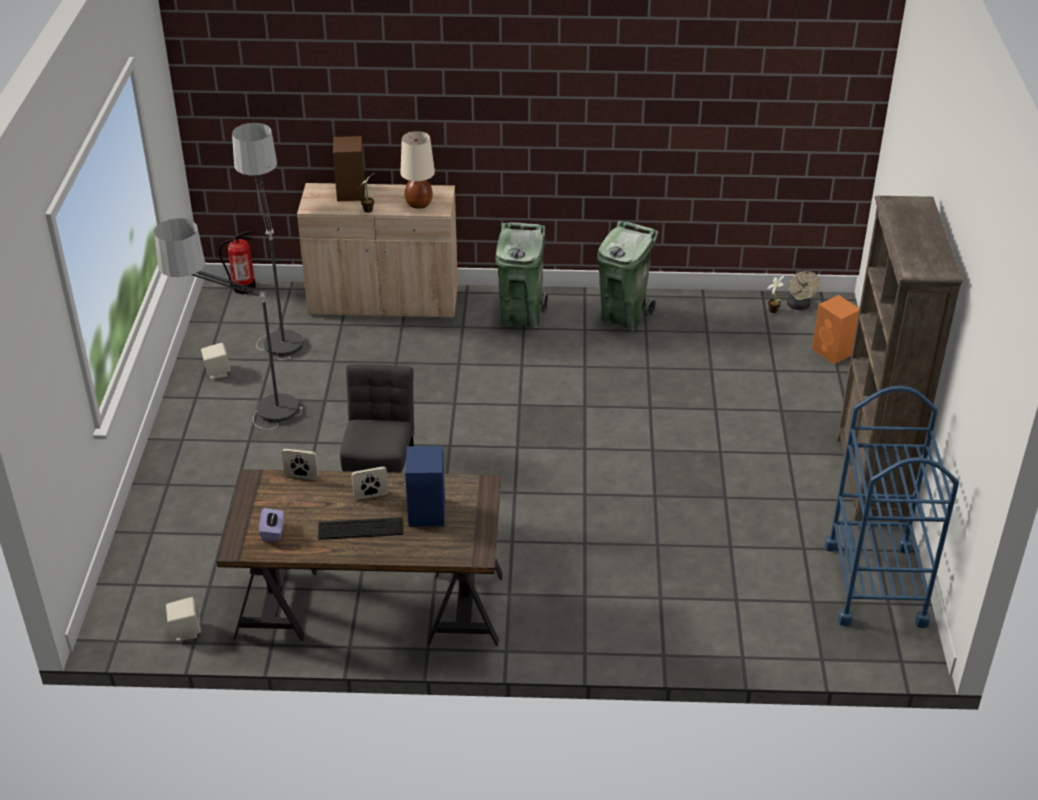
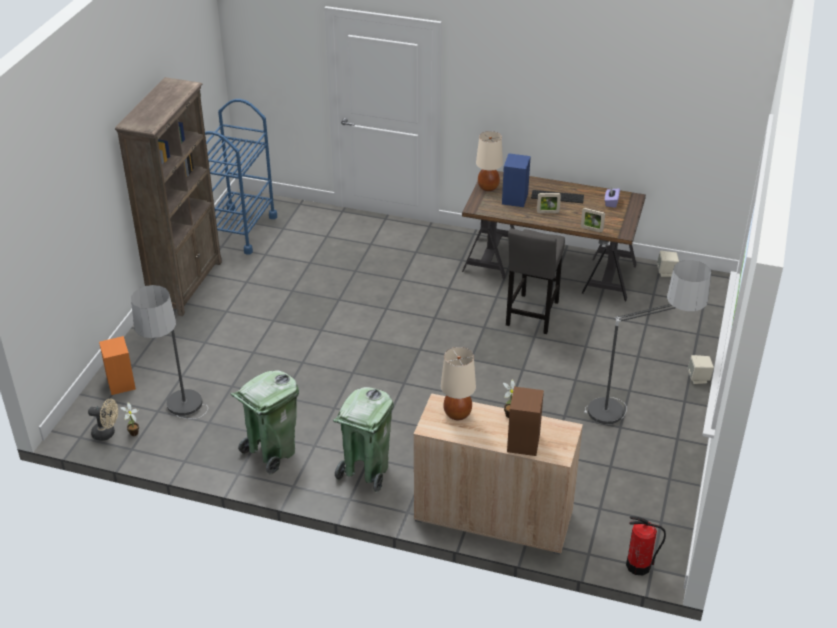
camera: 165 degrees left, 0 degrees up
beige speaker [201,343,231,379] -> beige speaker moved to [688,355,714,384]
floor lamp [232,123,304,360] -> floor lamp moved to [131,285,208,419]
beige fan [787,270,821,310] -> beige fan turned 90 degrees clockwise [88,399,118,441]
none -> beige table lamp [476,131,503,191]

